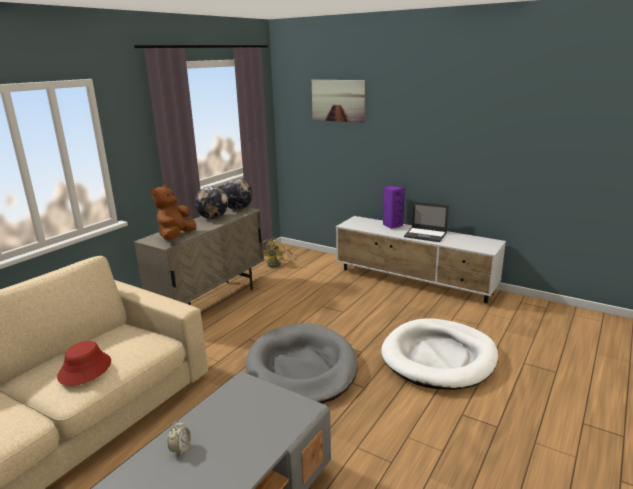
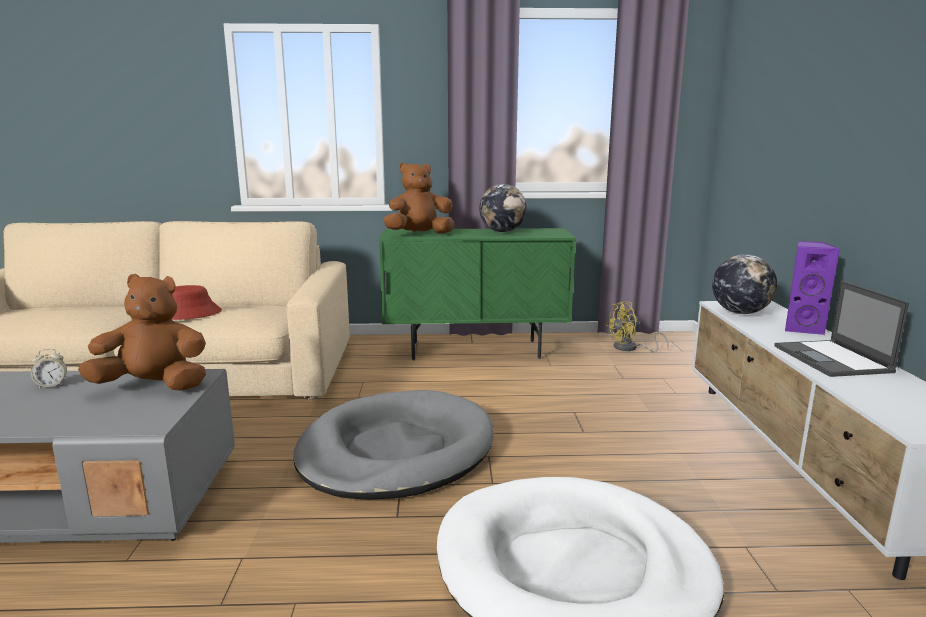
camera: 55 degrees right, 5 degrees down
beige cabinet [134,207,264,305] -> green cabinet [379,228,576,360]
globe [222,179,253,210] -> globe moved to [712,254,777,314]
picture [312,80,365,123] -> none
none -> brown plush toy [78,274,206,391]

